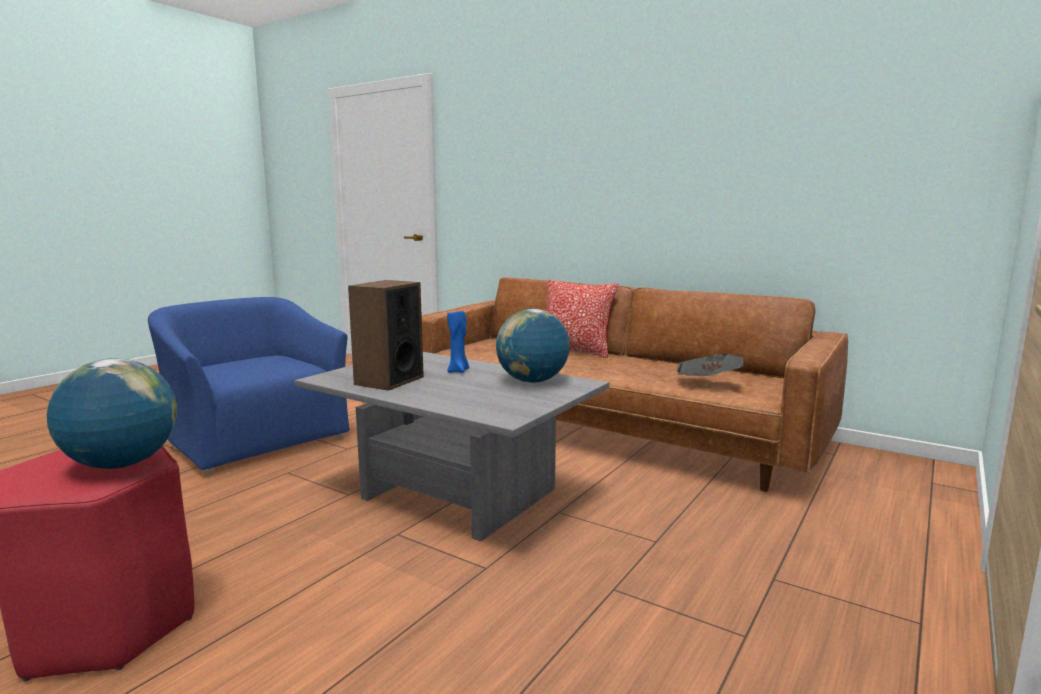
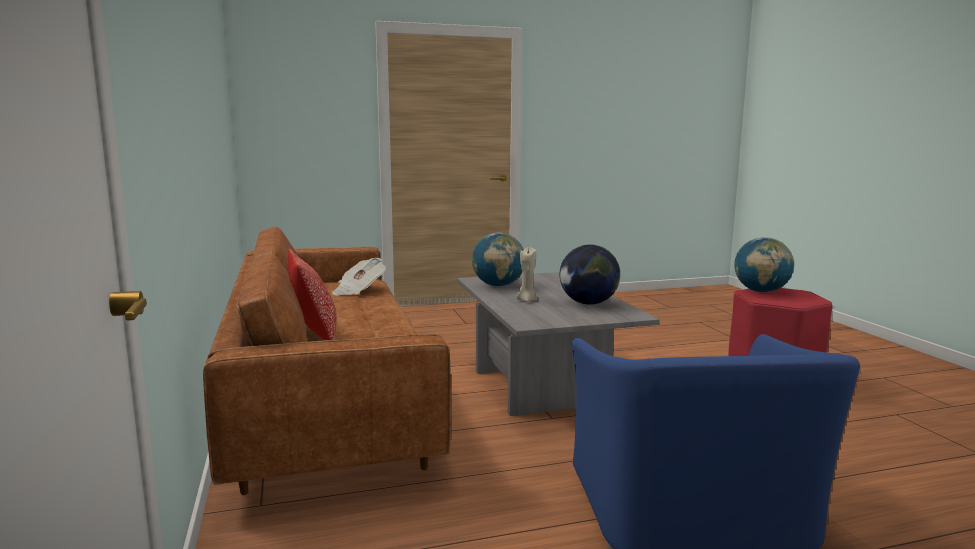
camera: 140 degrees left, 0 degrees up
speaker [348,280,424,391] -> globe [560,244,620,305]
blue candle [447,309,469,373] -> beige candle [516,247,537,302]

